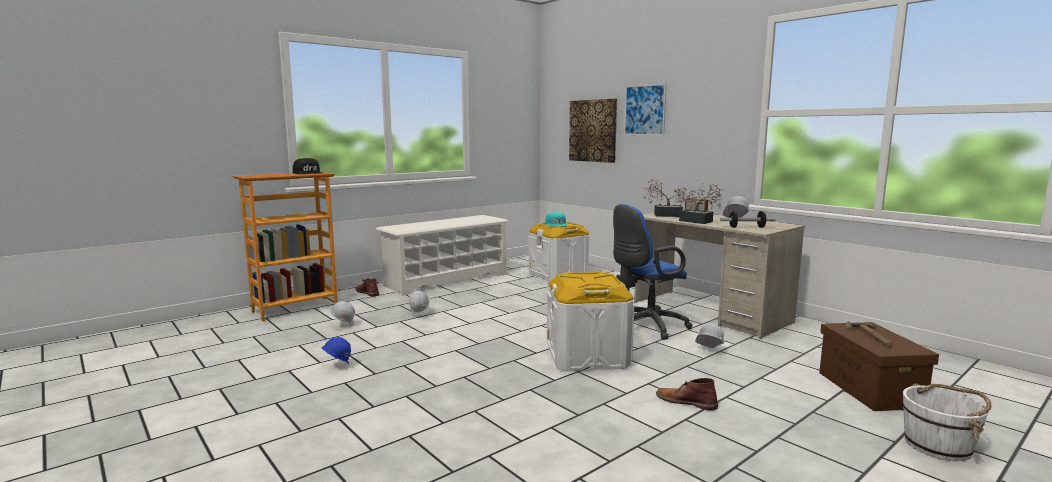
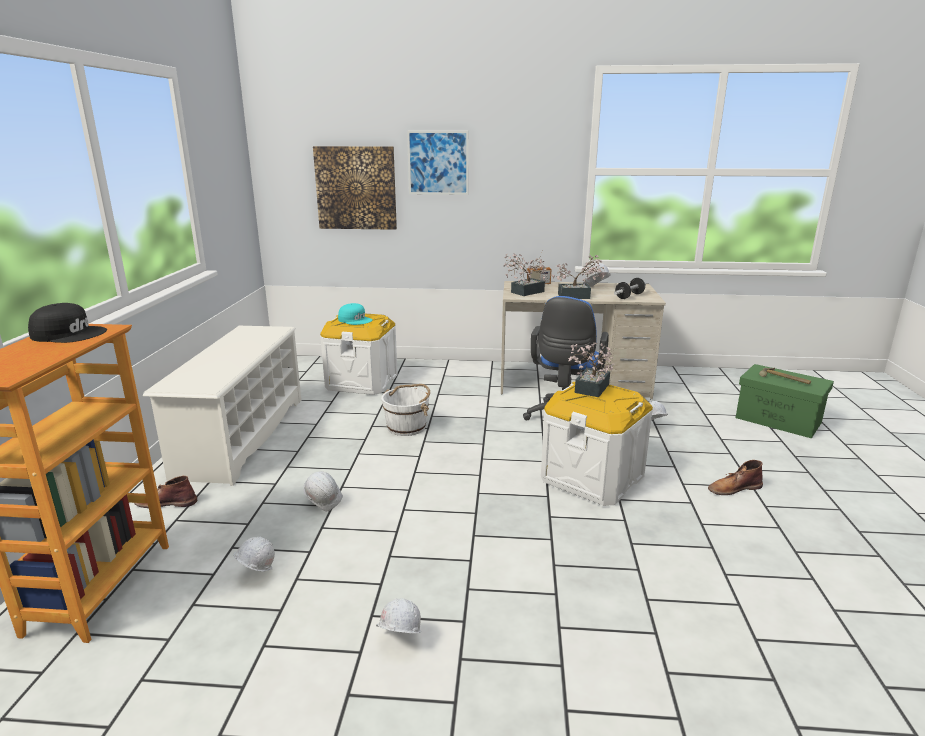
camera: 45 degrees left, 10 degrees up
blue hard hat [322,337,351,364] -> white hard hat [376,598,421,633]
brown storage box [819,322,939,411] -> green storage box [736,364,834,438]
white bucket [903,383,992,461] -> white bucket moved to [381,384,430,436]
none -> potted plant [568,343,614,397]

